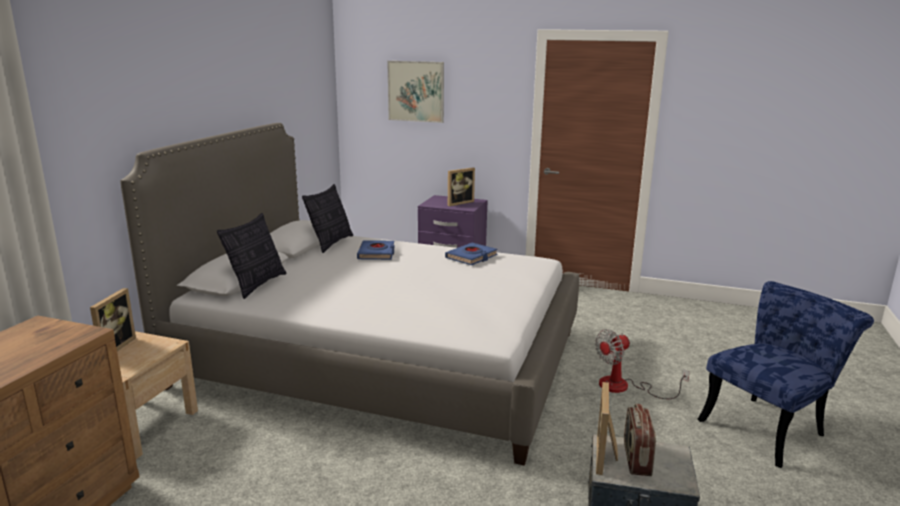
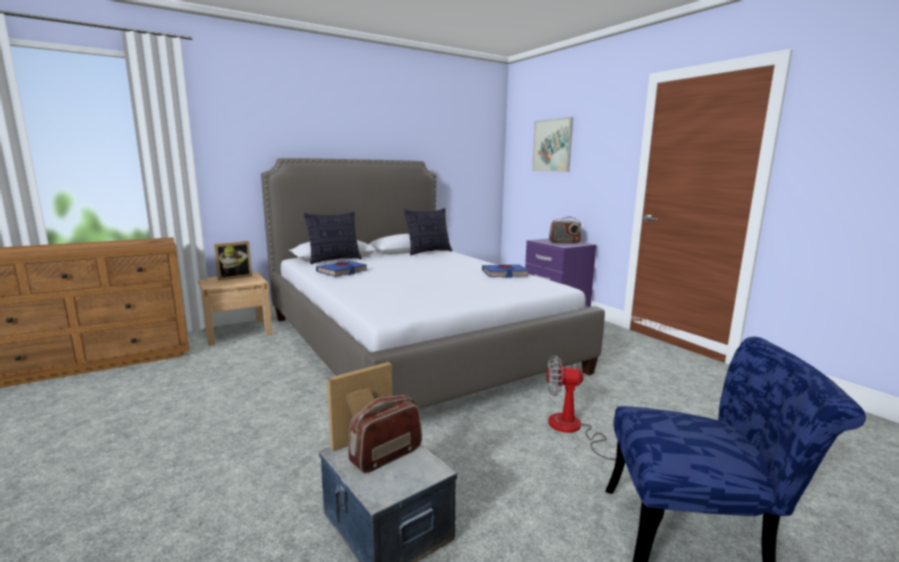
camera: 40 degrees right, 5 degrees down
blue book [357,240,395,260] -> blue book moved to [316,261,368,277]
picture frame [448,167,475,206] -> radio [549,217,581,244]

